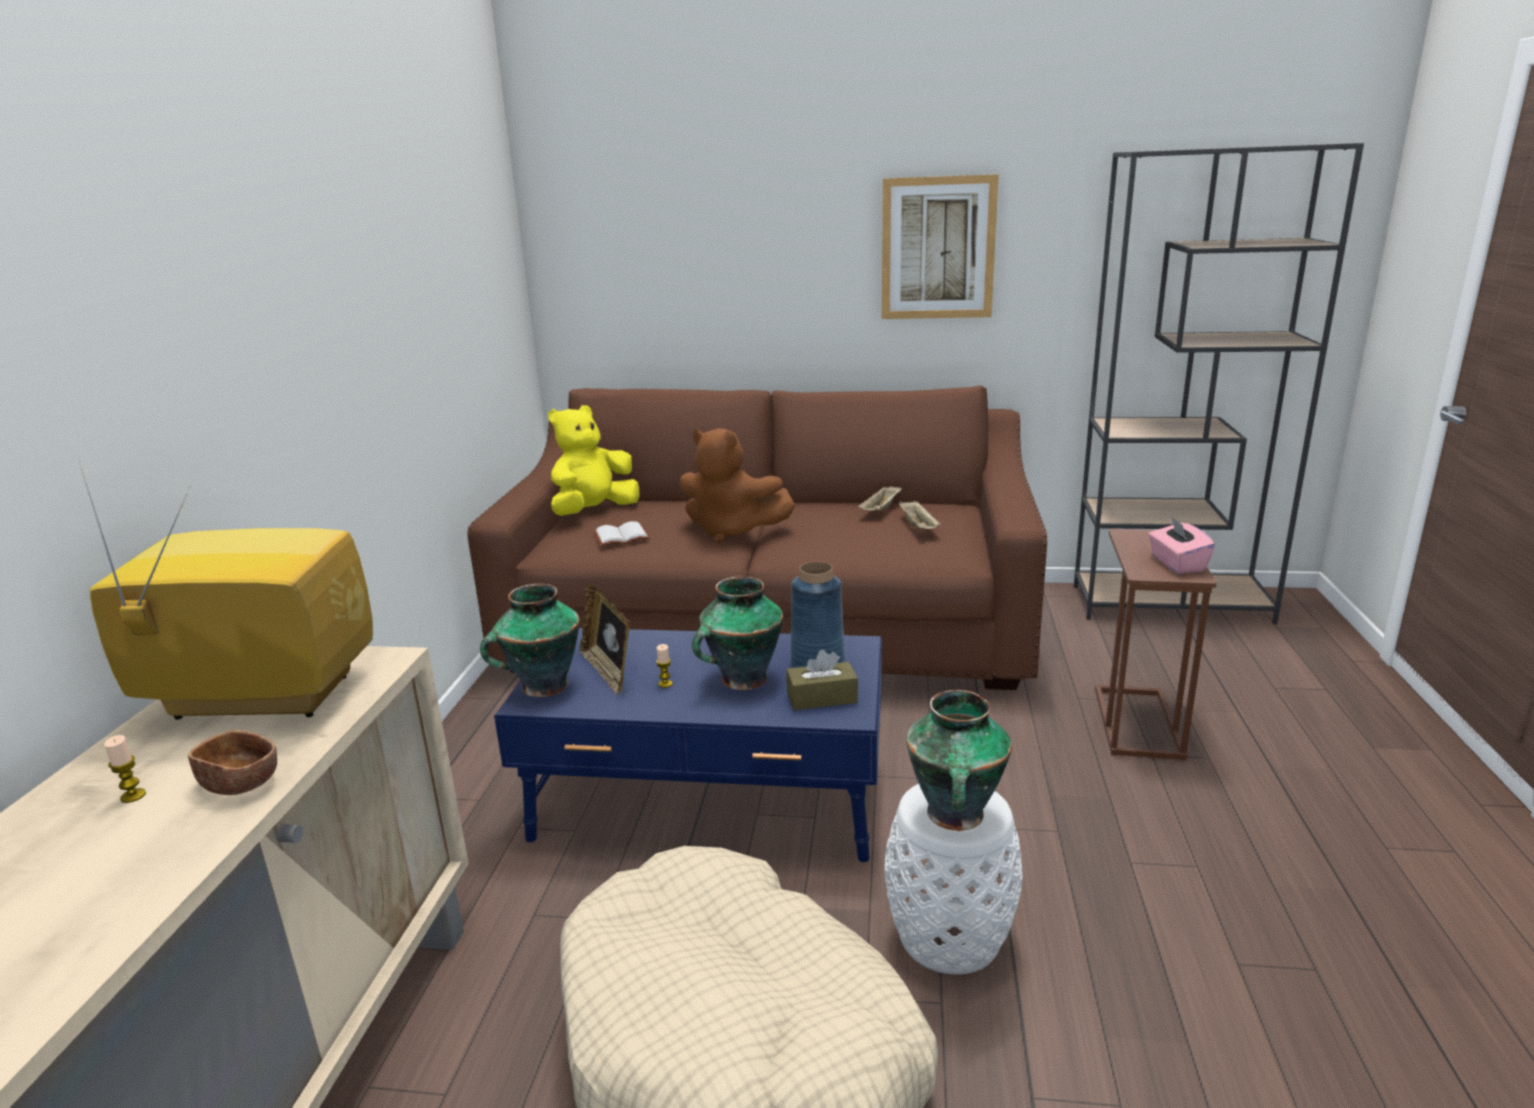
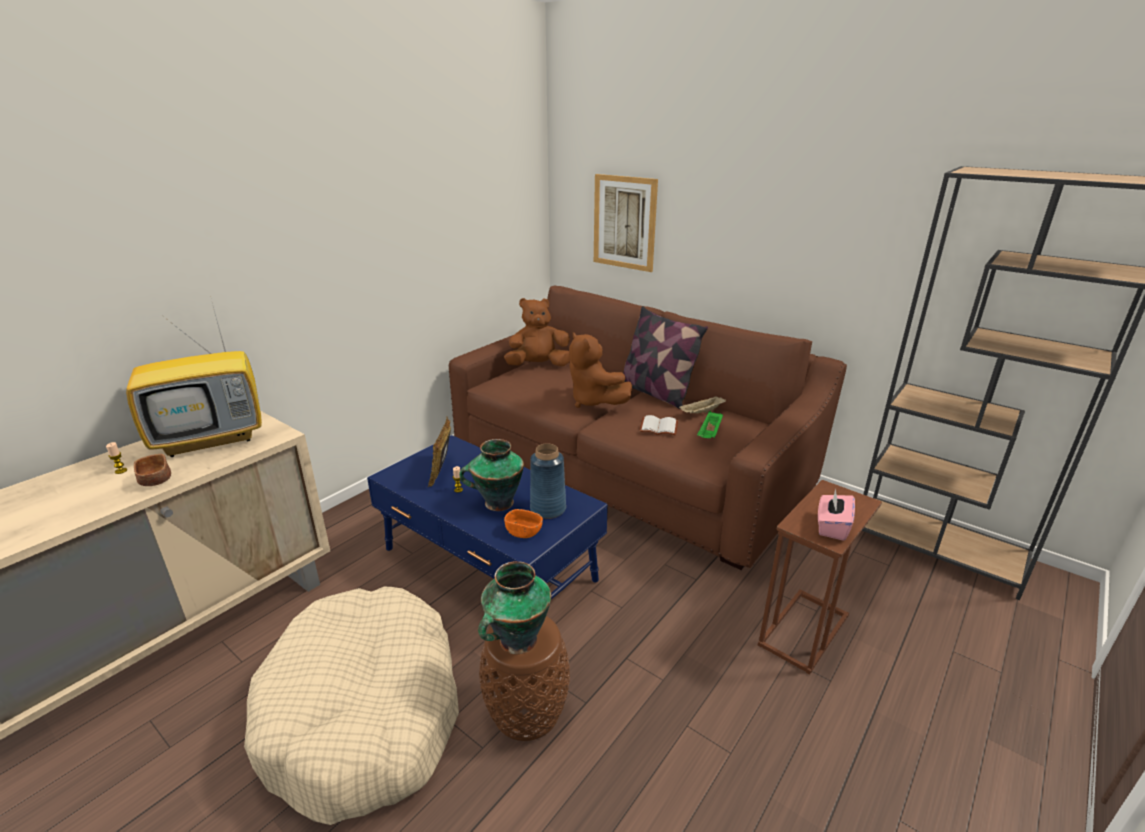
camera: 30 degrees right, 5 degrees up
television [78,459,373,720] -> television turned 120 degrees clockwise [126,303,262,457]
vase [480,584,580,697] -> none
yellow plush toy [548,405,640,516] -> brown plush toy [504,298,570,366]
white book [594,521,650,546] -> white book moved to [640,415,678,436]
brown tissue box [786,650,858,710] -> orange bowl [504,509,543,538]
picture [882,174,999,319] -> picture moved to [594,174,658,272]
white stool [885,784,1022,974] -> brown stool [479,616,570,741]
beige tray [899,501,941,529] -> green tray [697,411,723,438]
none -> pillow [624,306,708,409]

